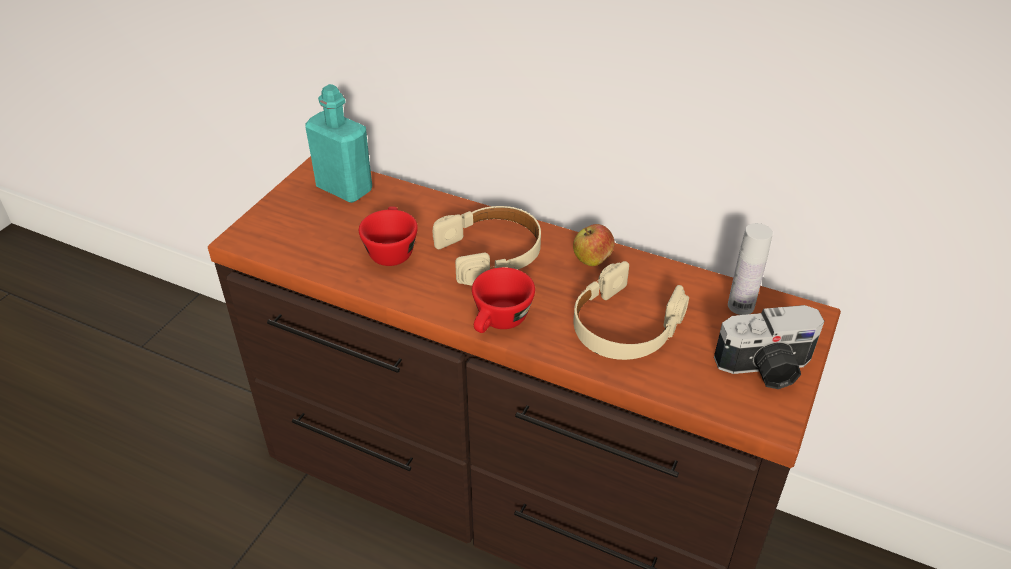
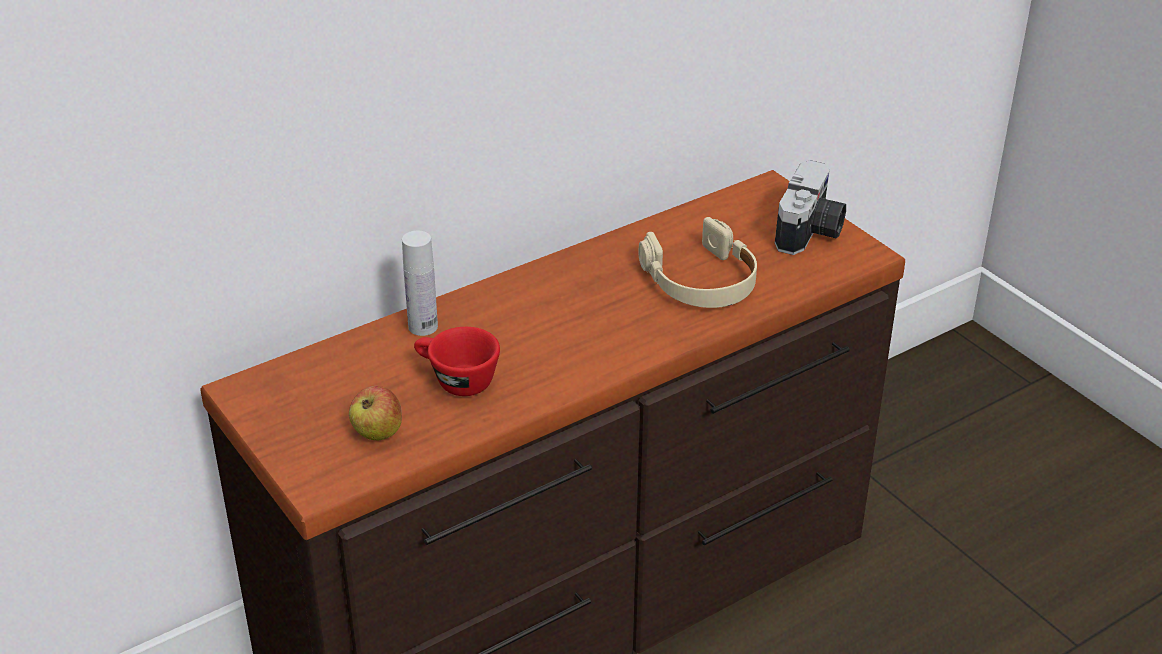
camera: 60 degrees left, 5 degrees down
turquoise bottle [305,84,372,203] -> none
beige headphones [433,206,541,286] -> none
red cup [472,267,535,333] -> none
apple [573,224,615,266] -> apple moved to [349,386,402,441]
white bottle [728,223,773,315] -> white bottle moved to [402,231,438,336]

